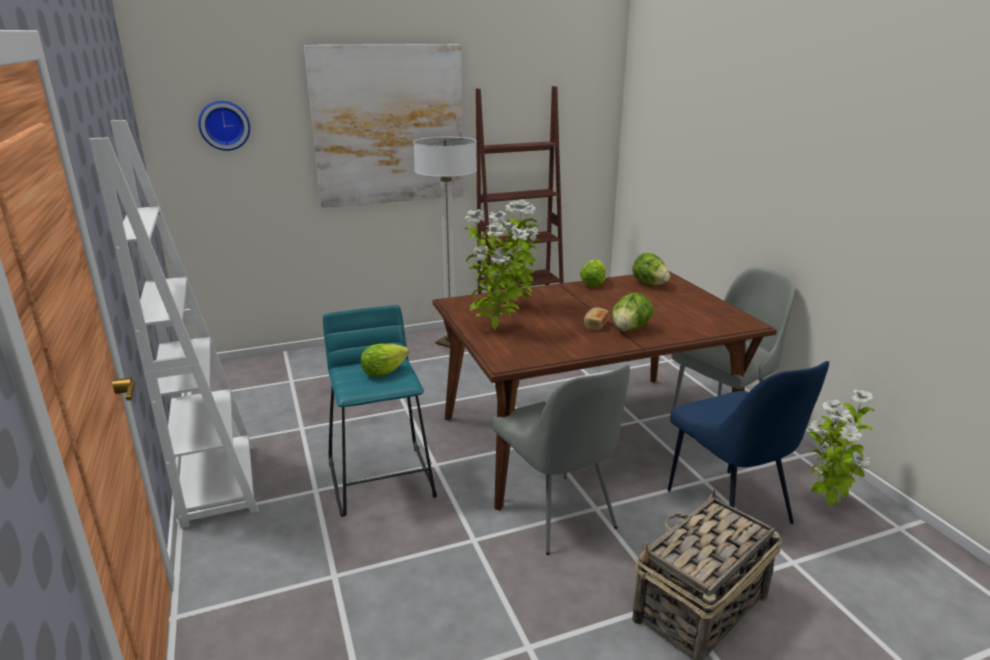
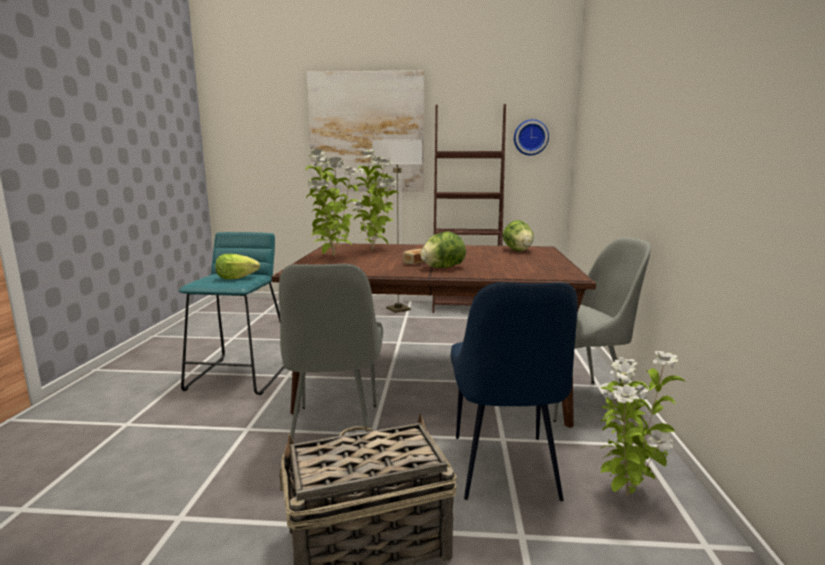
camera: 25 degrees right, 10 degrees down
white bookcase [89,120,259,528] -> none
wall clock [198,101,250,151] -> wall clock moved to [514,119,549,155]
lettuce [580,260,605,287] -> none

